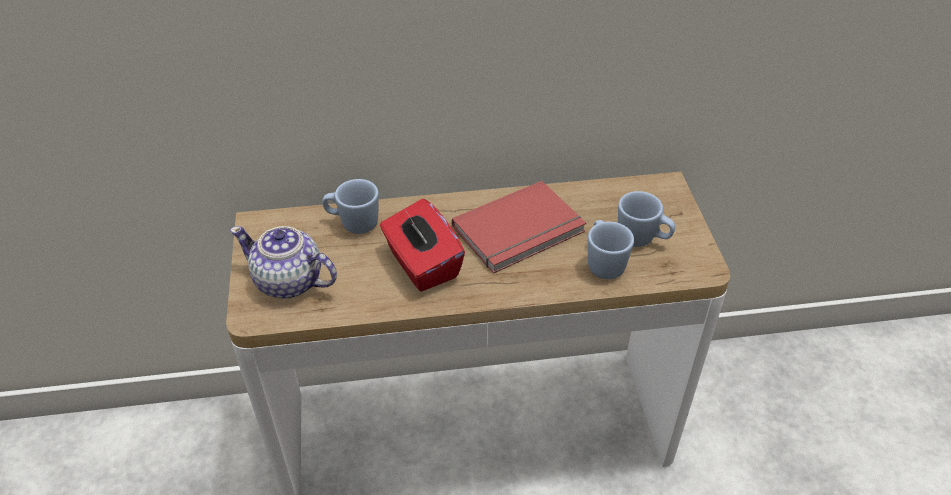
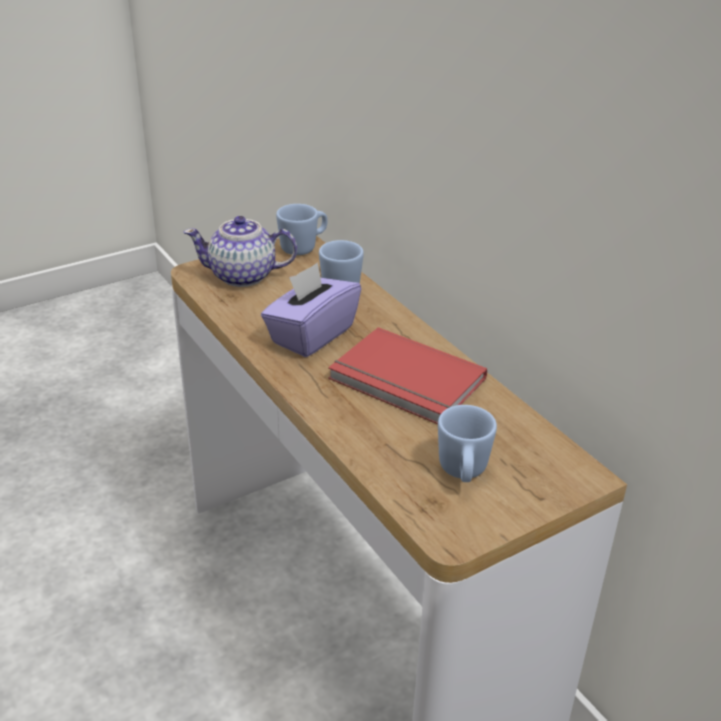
camera: 65 degrees right, 10 degrees down
teapot [230,226,337,299] -> teapot turned 90 degrees counterclockwise [184,216,297,287]
red tissue box [380,199,465,292] -> purple tissue box [261,262,361,357]
blue mug [588,220,634,279] -> blue mug moved to [276,204,328,255]

